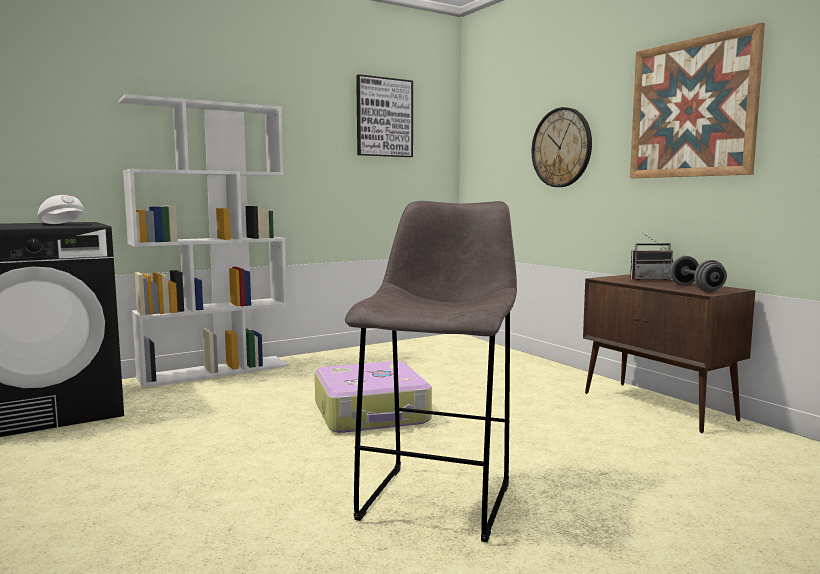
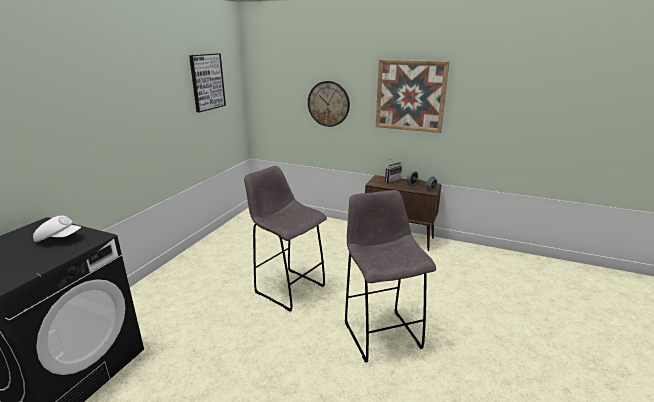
camera: 35 degrees left, 15 degrees up
white bookcase [118,94,289,388] -> none
suitcase [315,361,432,433] -> grey stool [244,166,327,312]

